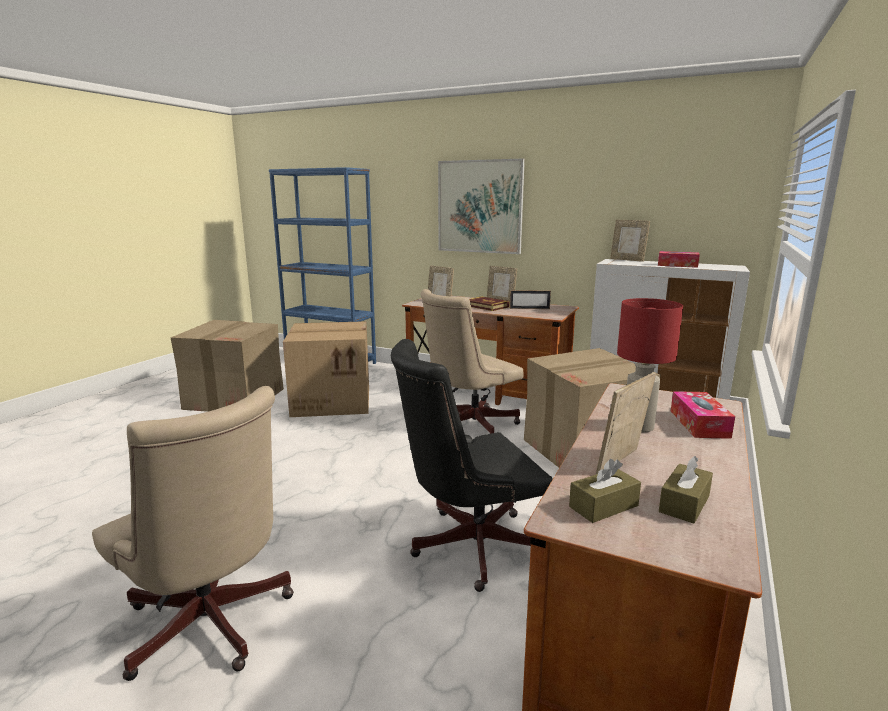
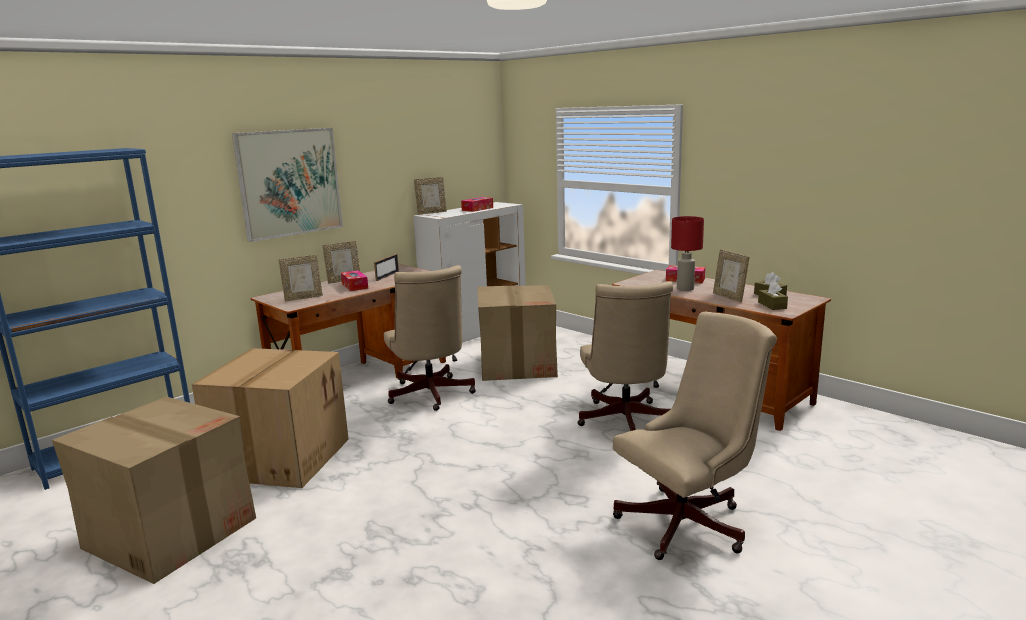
camera: 70 degrees left, 0 degrees up
black office chair [391,339,553,592] -> beige office chair [578,281,673,431]
book [469,296,510,311] -> tissue box [341,270,368,291]

